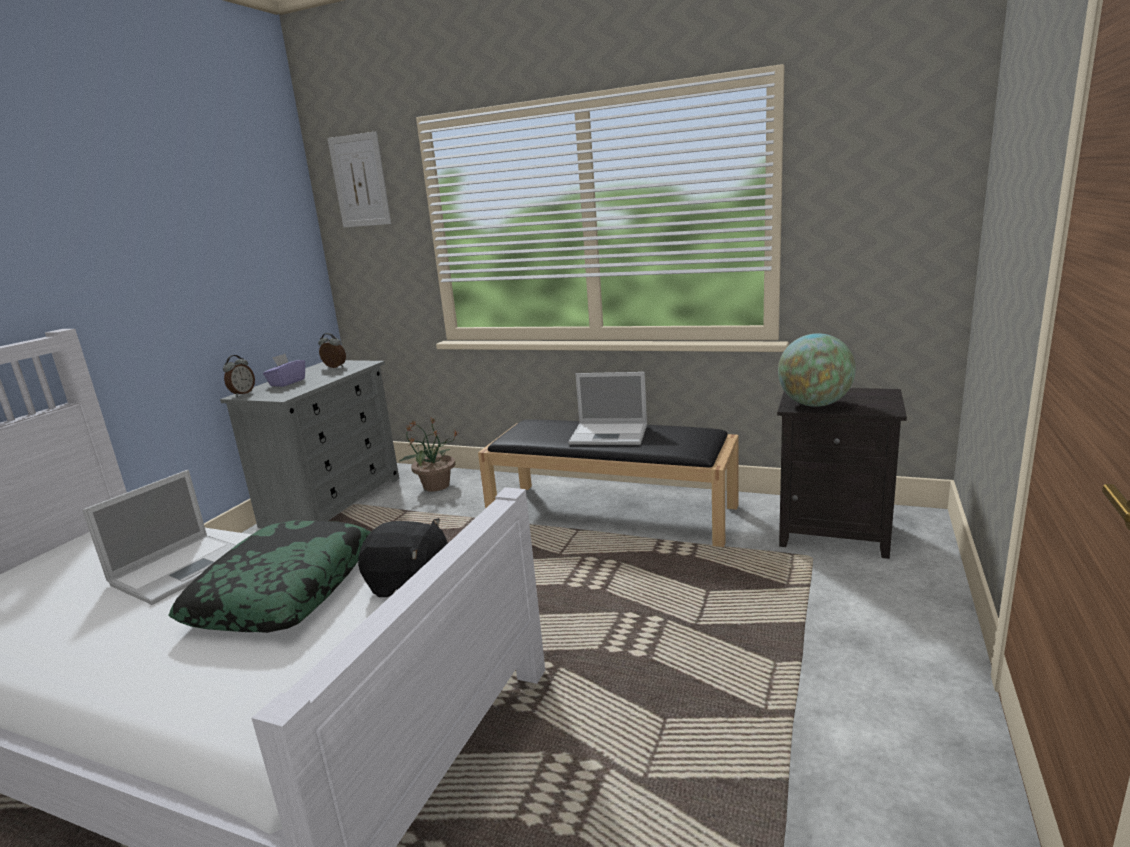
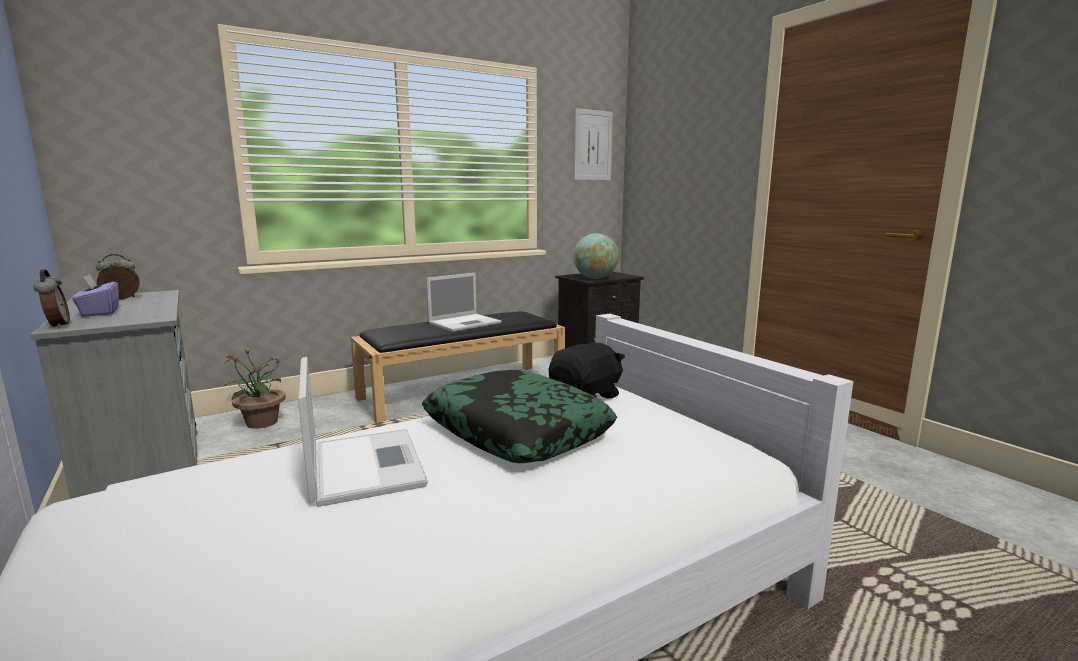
camera: 55 degrees left, 5 degrees down
picture [327,131,391,228] -> picture moved to [574,108,613,180]

